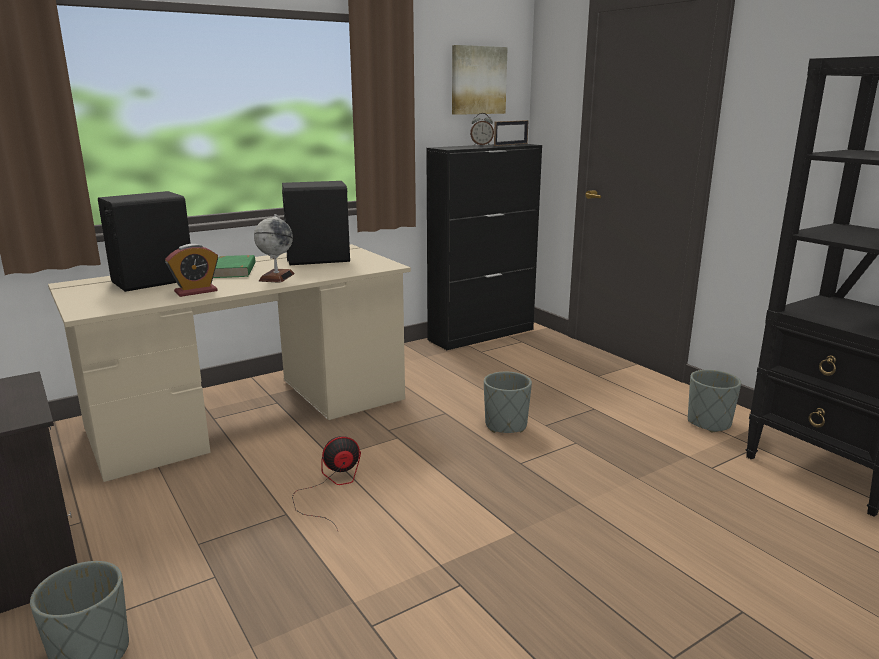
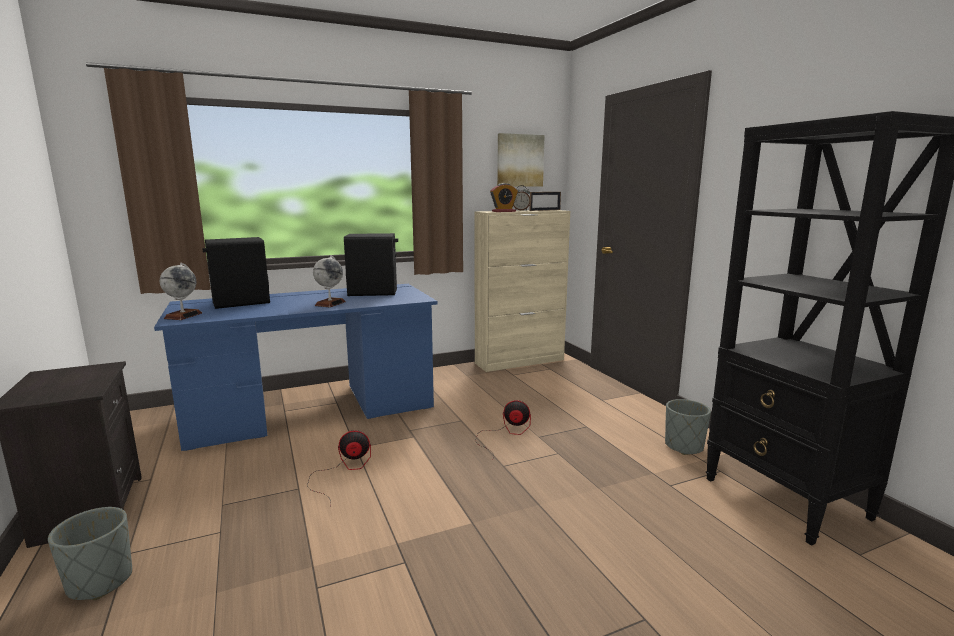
camera: 10 degrees right, 5 degrees down
beige desk [48,244,411,482] -> blue desk [154,284,438,451]
alarm clock [165,244,218,297] -> alarm clock moved to [490,183,518,212]
green book [213,255,255,278] -> none
black cabinet [426,144,542,350] -> beige cabinet [475,210,570,372]
grey planter [484,372,532,433] -> fan [475,400,531,457]
none -> globe [160,263,202,320]

